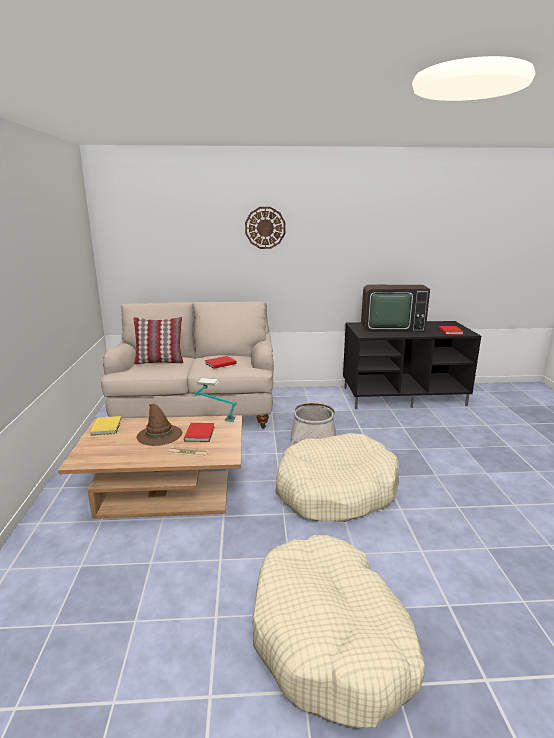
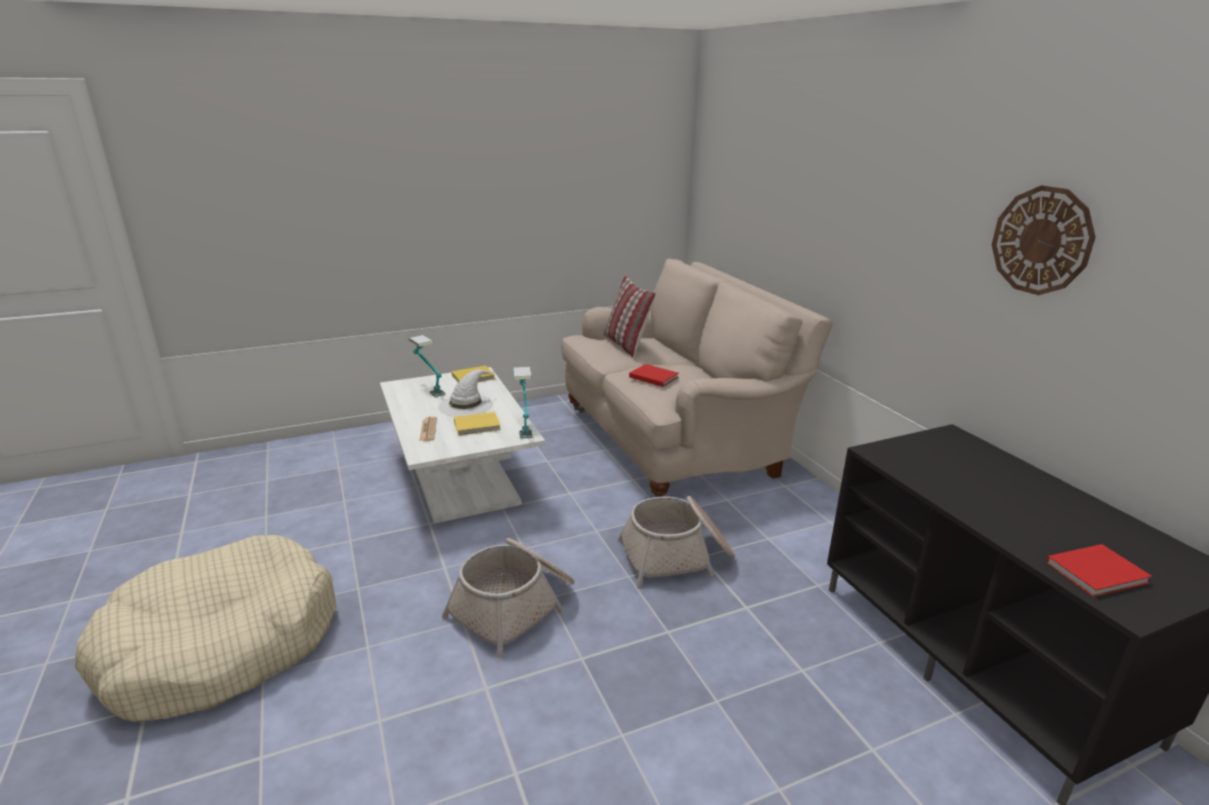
camera: 70 degrees right, 5 degrees up
brown coffee table [58,415,242,519] -> white coffee table [380,367,545,524]
brown hat [137,404,182,446] -> white hat [438,369,494,417]
red book [184,423,215,442] -> yellow book [454,412,501,436]
wall clock [245,207,286,249] -> wall clock moved to [992,185,1096,295]
beige dog bed [275,433,399,522] -> basket [442,538,575,658]
television [361,285,430,332] -> none
none -> table lamp [409,335,445,397]

